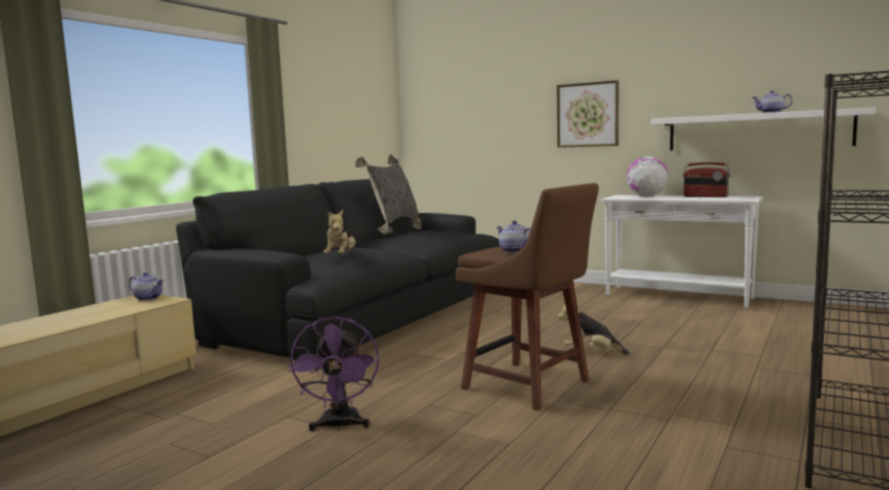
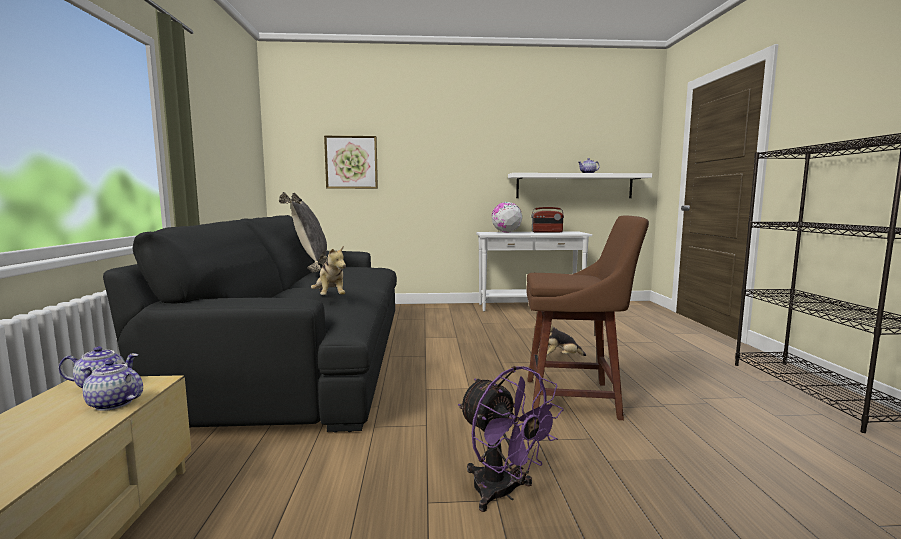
camera: 35 degrees left, 0 degrees up
teapot [496,221,531,253] -> teapot moved to [80,360,143,411]
picture [557,80,619,148] -> picture moved to [324,136,378,189]

